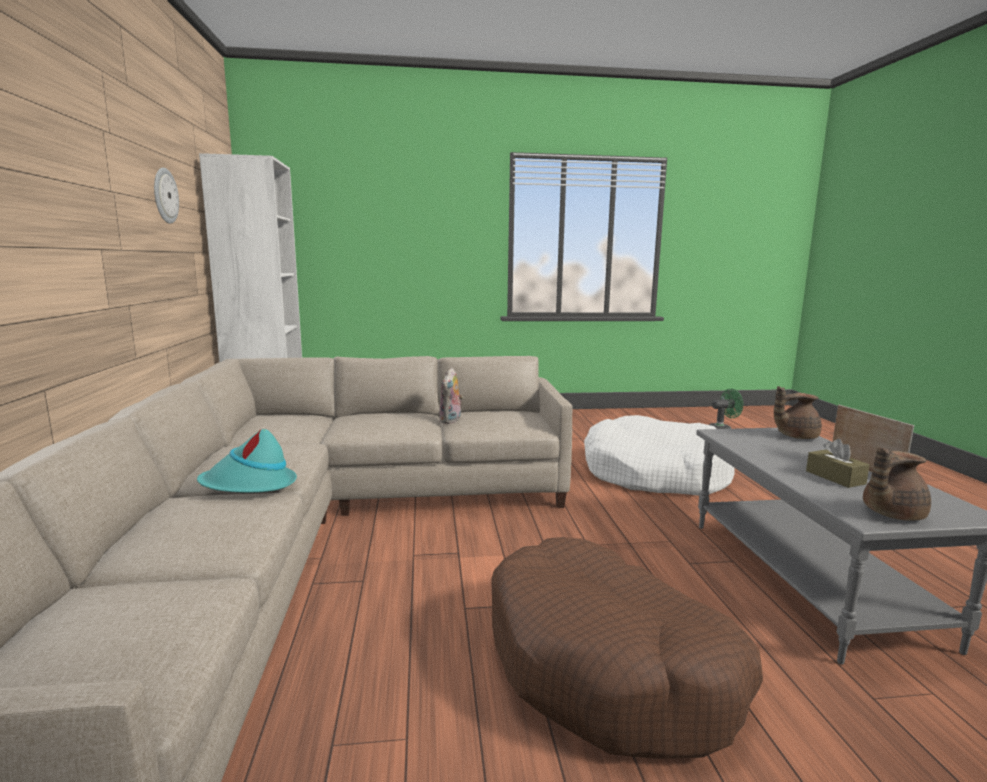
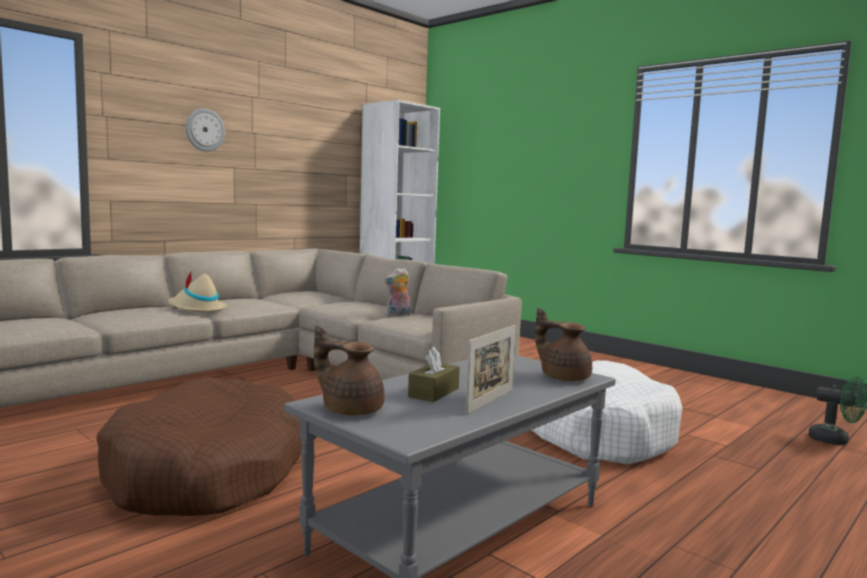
camera: 50 degrees right, 5 degrees down
wall clock [154,168,179,224] -> wall clock moved to [185,108,225,152]
turquoise hat [197,429,297,493] -> beige hat [168,270,227,312]

